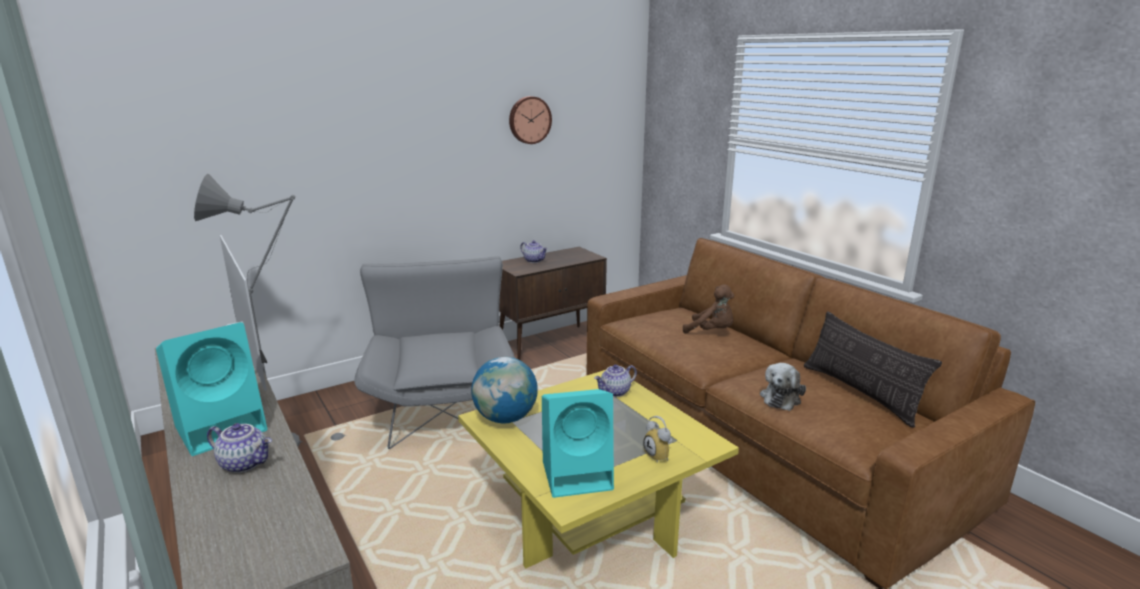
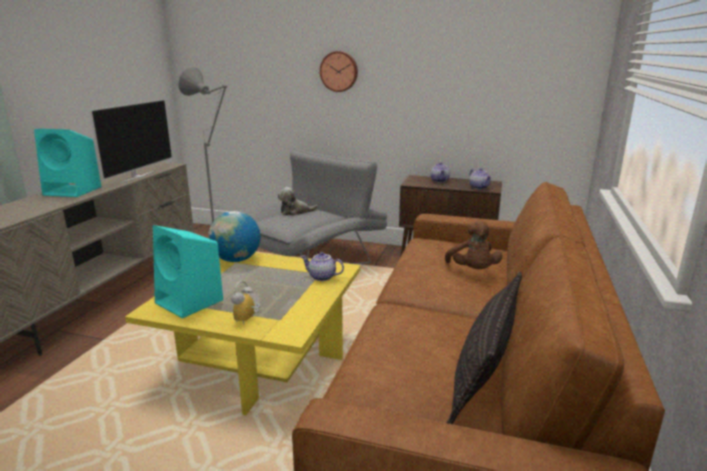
camera: 50 degrees right, 0 degrees up
teapot [207,423,272,473] -> teapot moved to [470,168,492,189]
wall clock [509,96,552,144] -> wall clock moved to [320,51,358,92]
plush toy [760,363,806,411] -> plush toy moved to [278,187,318,215]

